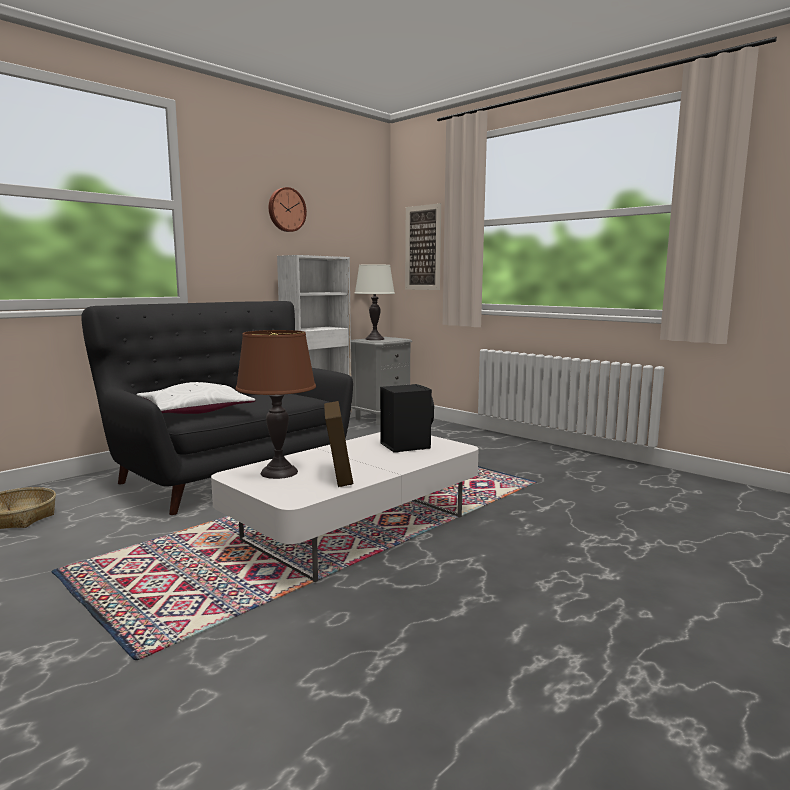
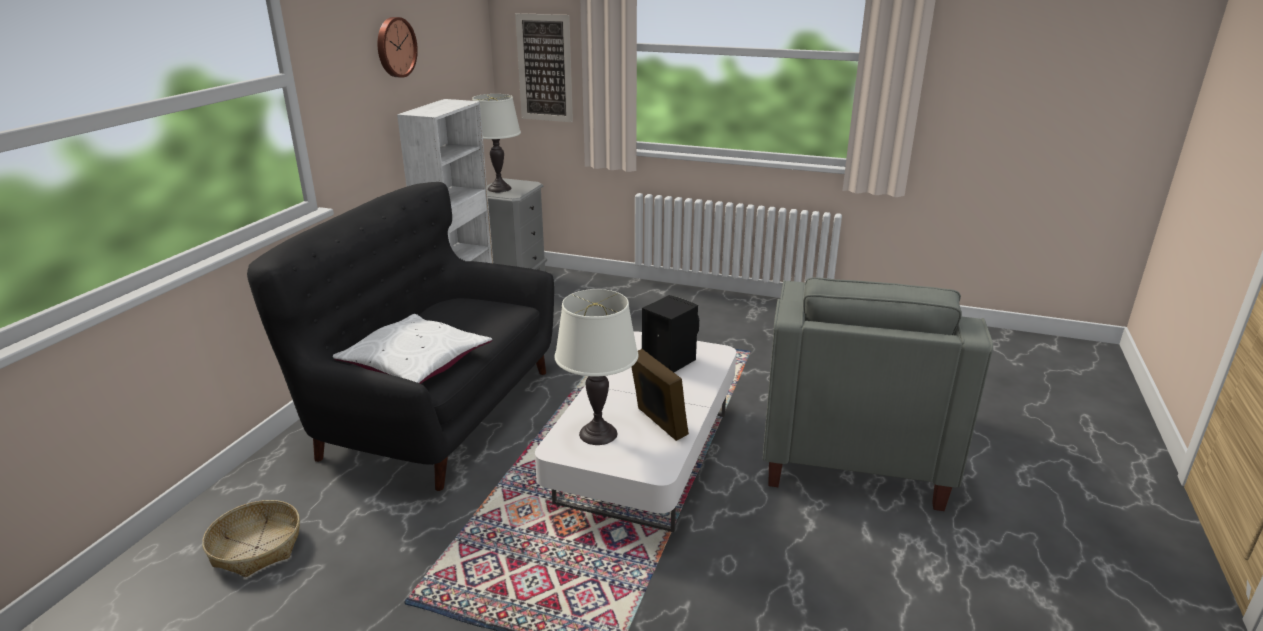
camera: 25 degrees left, 15 degrees up
brown table lamp [236,330,316,479] -> white table lamp [555,289,638,445]
none -> grey armchair [763,277,993,511]

